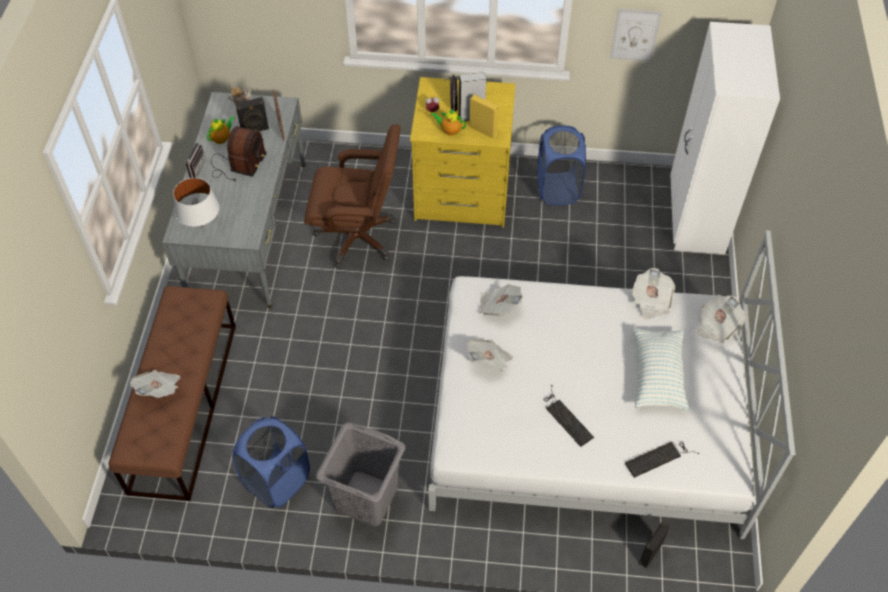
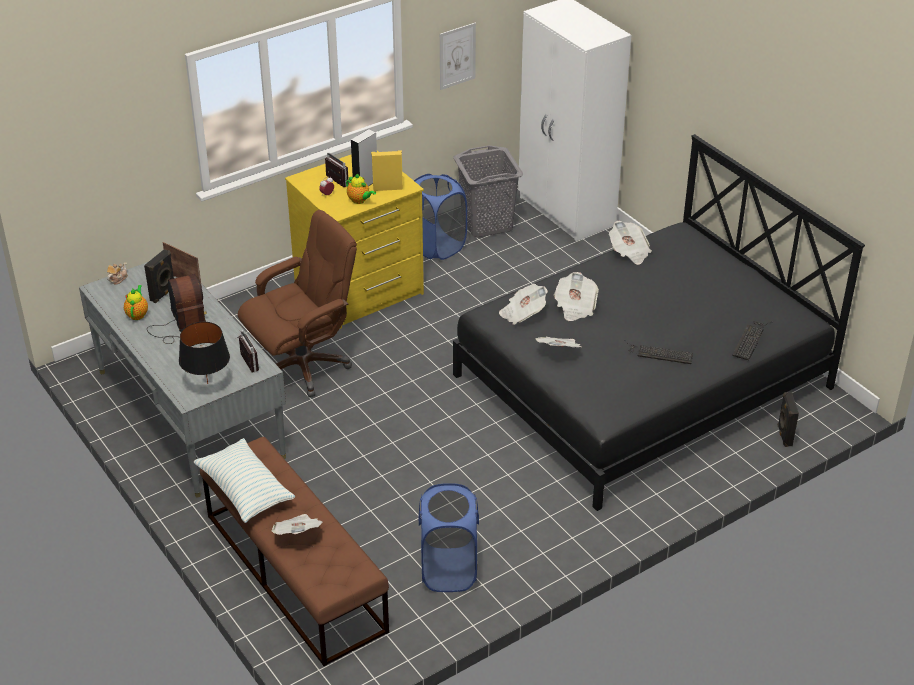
camera: 40 degrees left, 15 degrees down
white table lamp [173,178,220,228] -> black table lamp [179,322,230,384]
radio [180,142,206,178] -> radio moved to [235,330,259,372]
grey laundry basket [316,422,405,526] -> grey laundry basket moved to [453,145,523,237]
white bed [428,230,796,539] -> black bed [453,134,865,511]
teapot [431,109,466,136] -> teapot turned 120 degrees counterclockwise [346,173,376,204]
pillow [632,327,689,410] -> pillow moved to [194,438,295,523]
newspaper [697,295,745,343] -> newspaper moved to [554,272,599,321]

